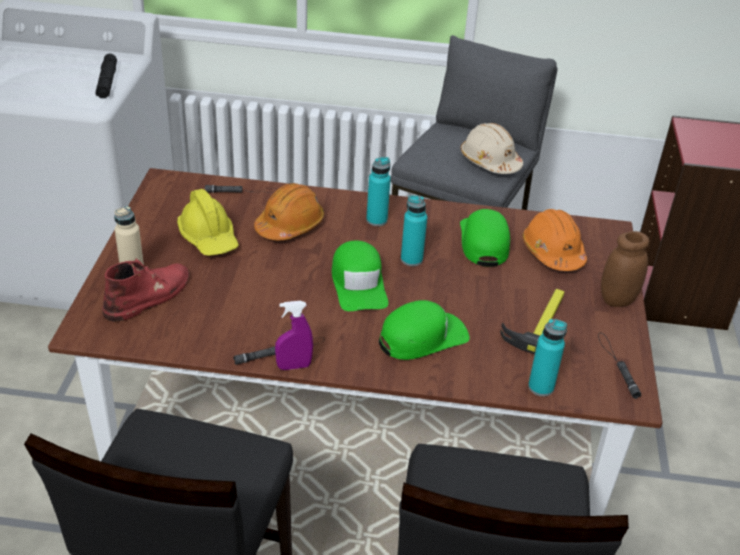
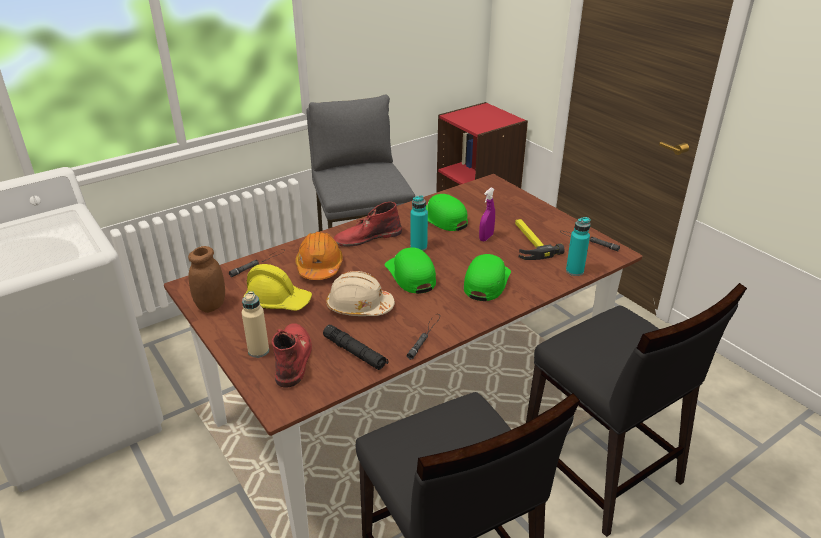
camera: 40 degrees left, 5 degrees down
black flashlight [95,54,117,98] -> black flashlight moved to [323,325,389,370]
purple spray bottle [275,301,313,370] -> purple spray bottle moved to [479,188,495,241]
green cap [332,241,388,311] -> green cap turned 150 degrees counterclockwise [385,248,436,294]
turquoise bottle [366,157,391,226] -> red boot [333,202,402,246]
beige hard hat [460,123,523,174] -> beige hard hat moved to [326,271,395,316]
orange hard hat [522,209,587,271] -> none
brown jar [601,231,649,307] -> brown jar moved to [188,246,225,313]

